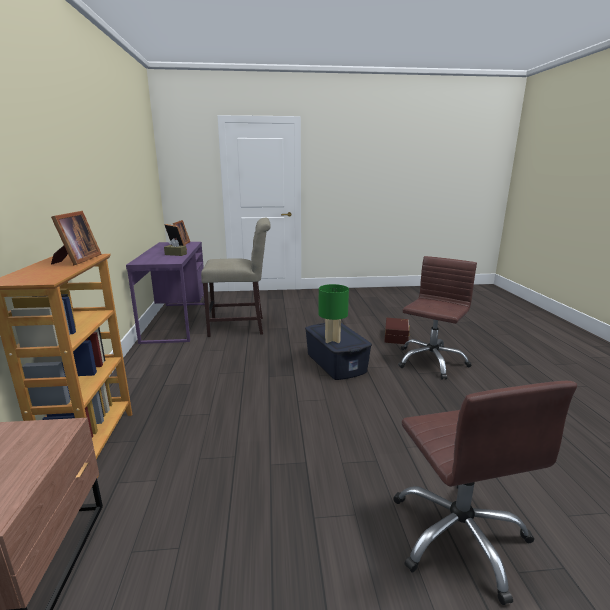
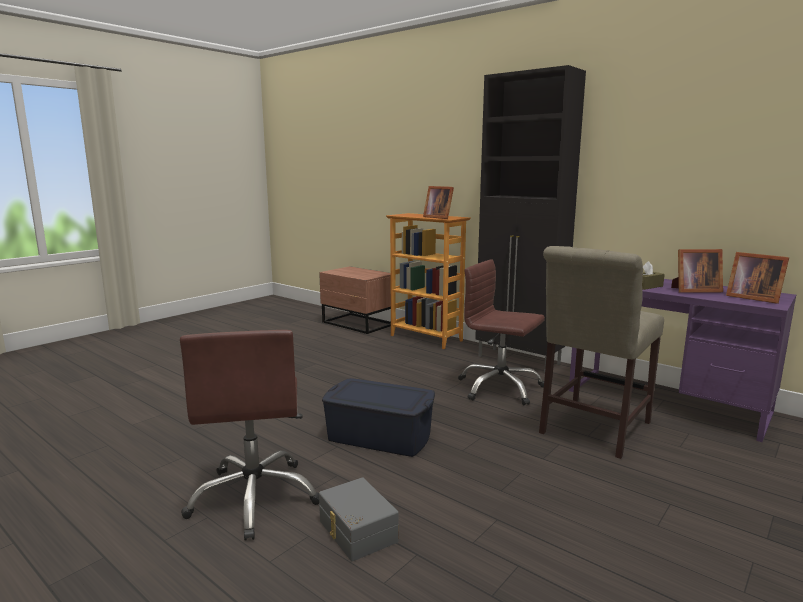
camera: 135 degrees right, 5 degrees down
green table lamp [318,284,349,343] -> none
brown storage box [384,318,410,344] -> grey storage box [319,477,399,562]
brown office chair [393,381,577,605] -> brown office chair moved to [458,259,545,405]
none -> black cabinet [475,65,586,373]

